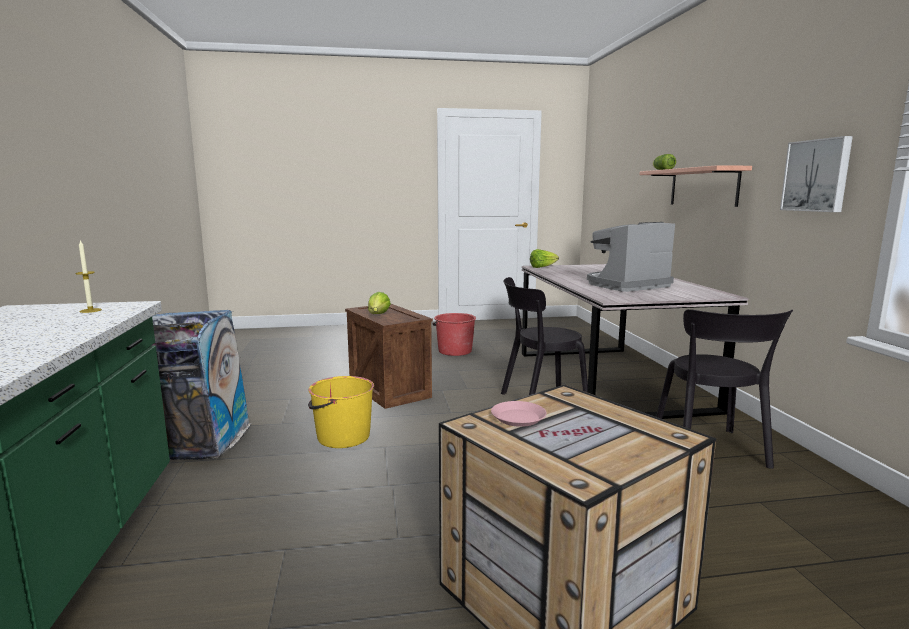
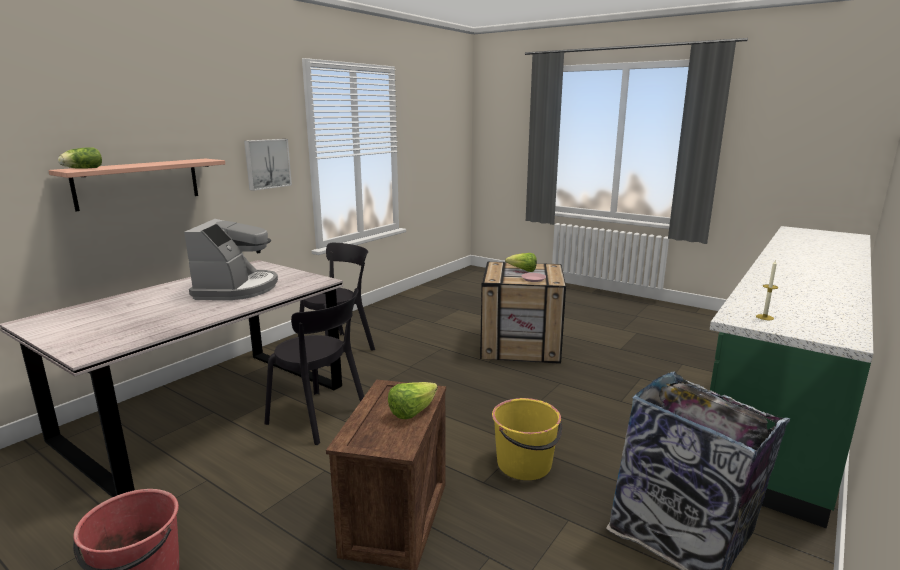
camera: 135 degrees left, 5 degrees up
lettuce [530,249,559,268] -> lettuce moved to [505,253,537,272]
coffee machine [587,222,675,292] -> coffee machine turned 105 degrees counterclockwise [184,219,278,300]

